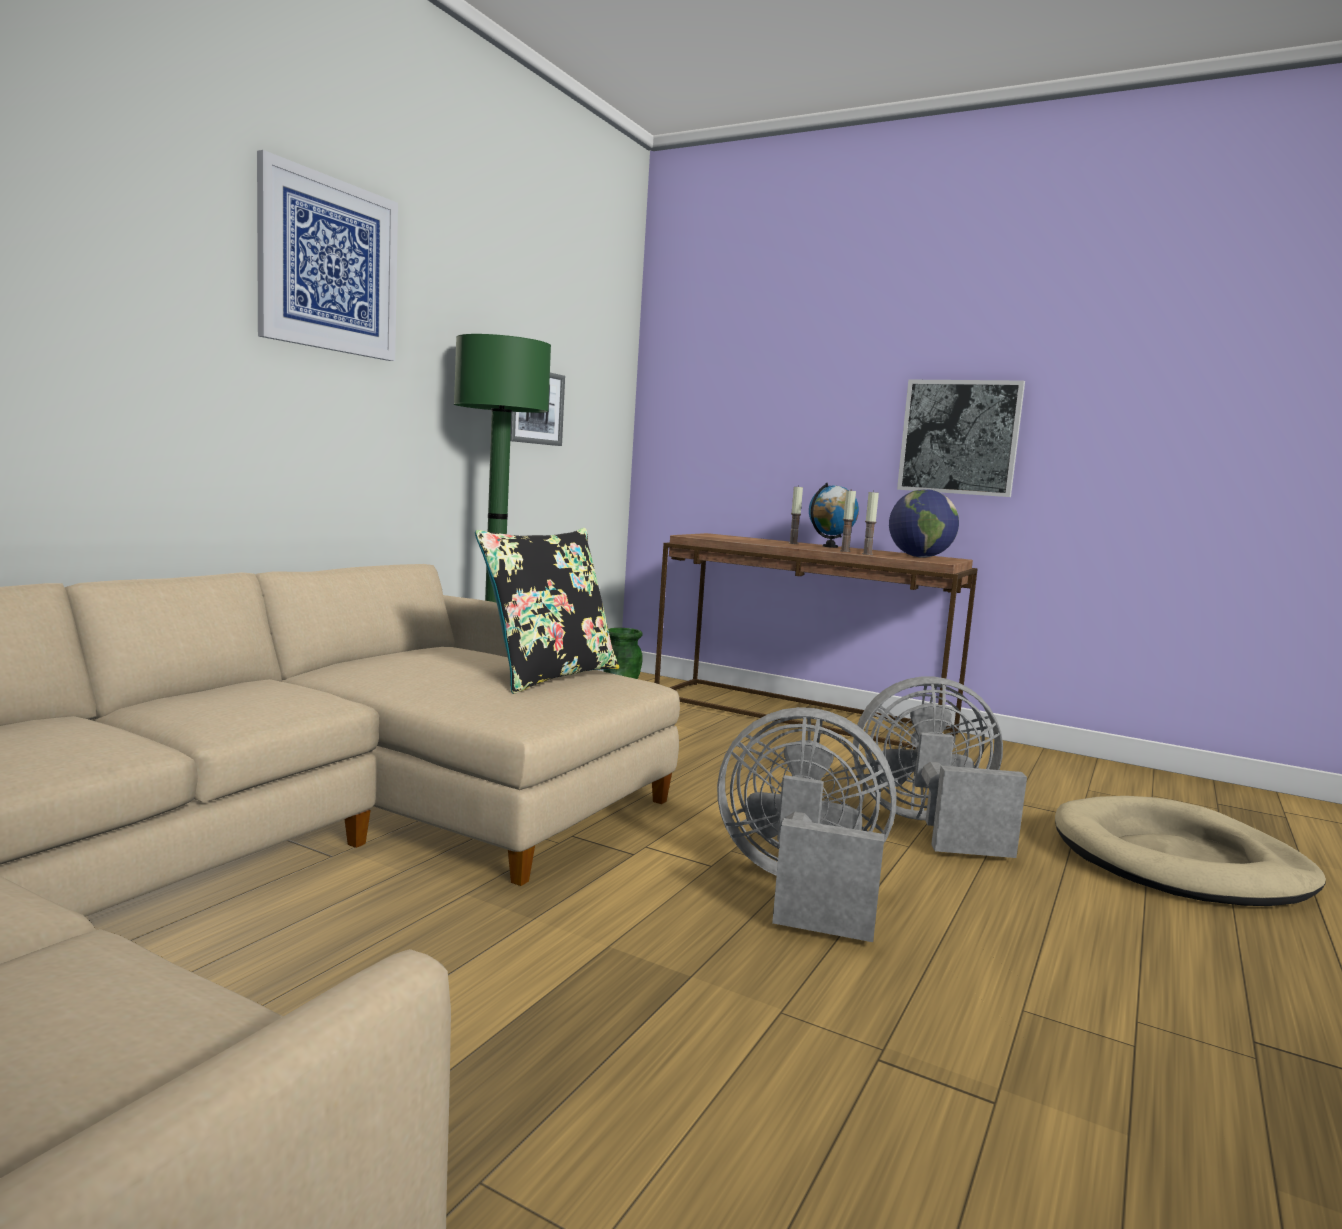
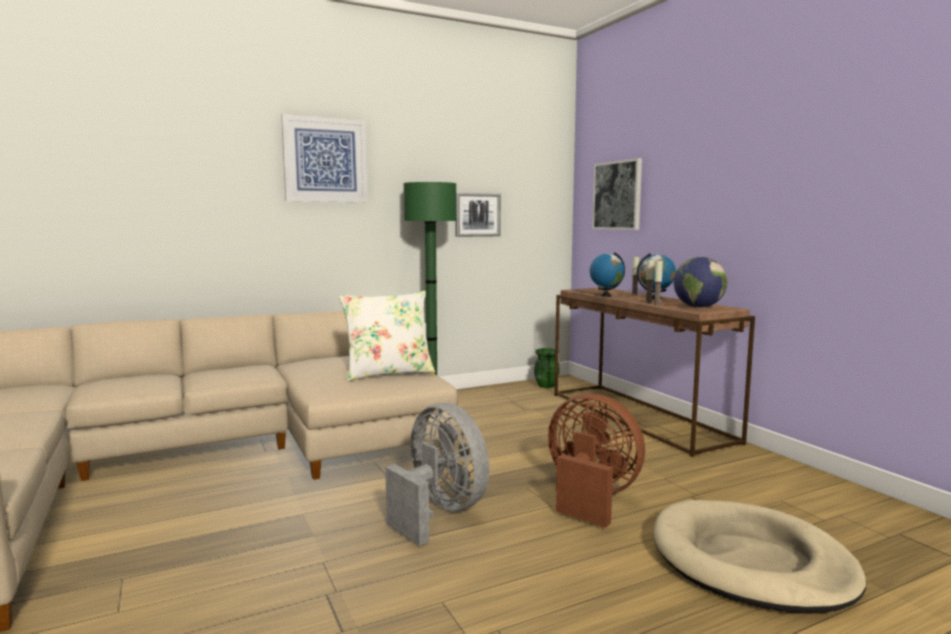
camera: 35 degrees right, 0 degrees up
black pillow [475,528,619,694] -> white pillow [339,291,435,381]
grey fan [853,676,1027,858] -> brown fan [548,394,645,528]
picture [897,380,1025,497] -> picture moved to [592,158,642,230]
none -> globe [590,252,625,297]

